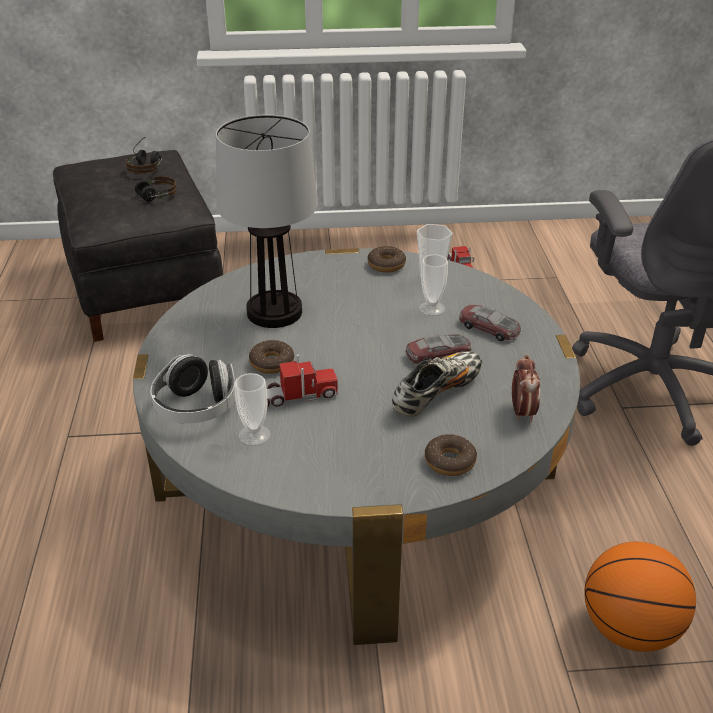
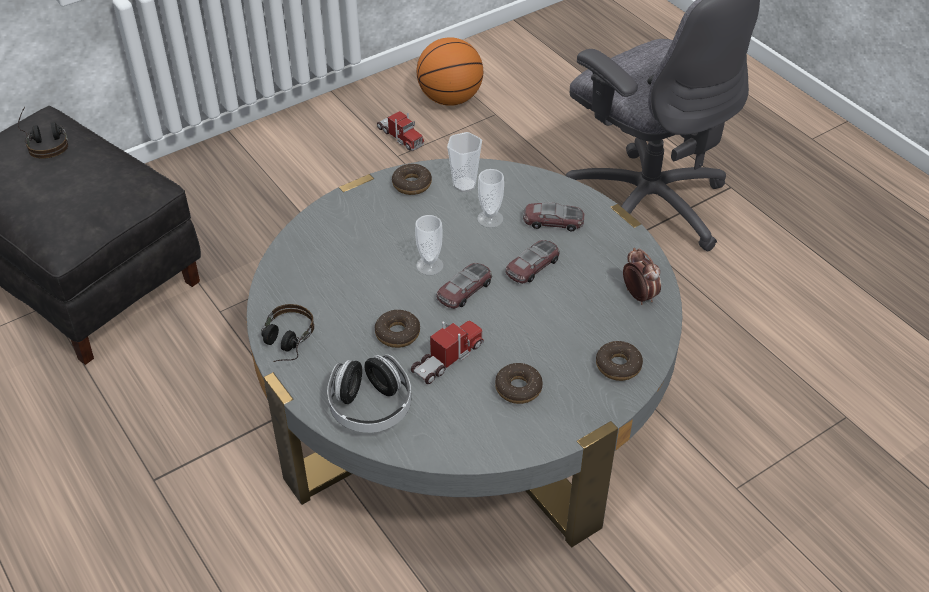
camera: 30 degrees left, 10 degrees up
headphones [124,176,177,202] -> headphones moved to [261,304,314,362]
table lamp [216,115,318,328] -> none
cup [234,373,271,446] -> cup moved to [415,215,444,275]
shoe [392,351,482,417] -> none
basketball [584,542,696,652] -> basketball moved to [417,37,483,106]
none -> toy car [437,263,492,309]
none -> donut [495,363,543,404]

